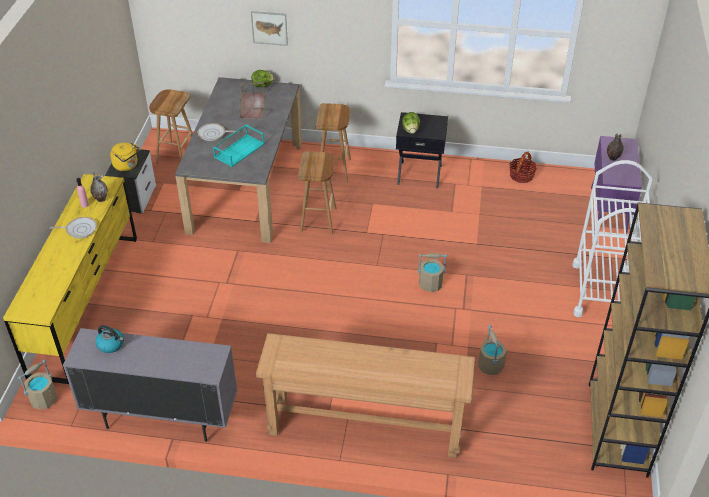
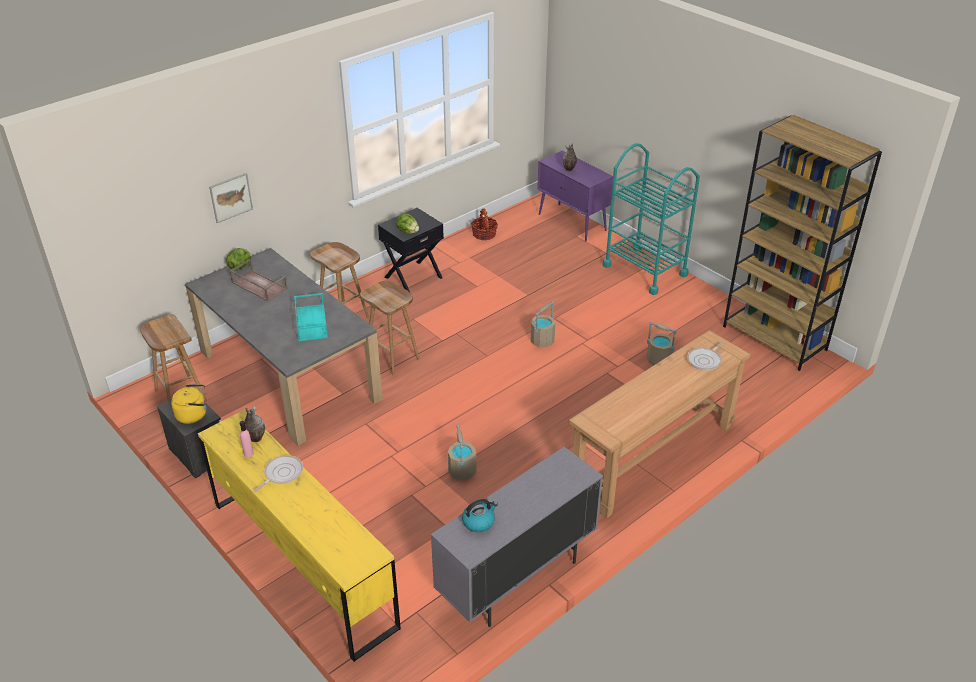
camera: 50 degrees left, 5 degrees down
beige bucket [18,359,57,409] -> beige bucket moved to [448,425,477,480]
frying pan [198,123,239,141] -> frying pan moved to [687,341,724,371]
white cart [572,160,653,317] -> turquoise cart [603,143,700,295]

